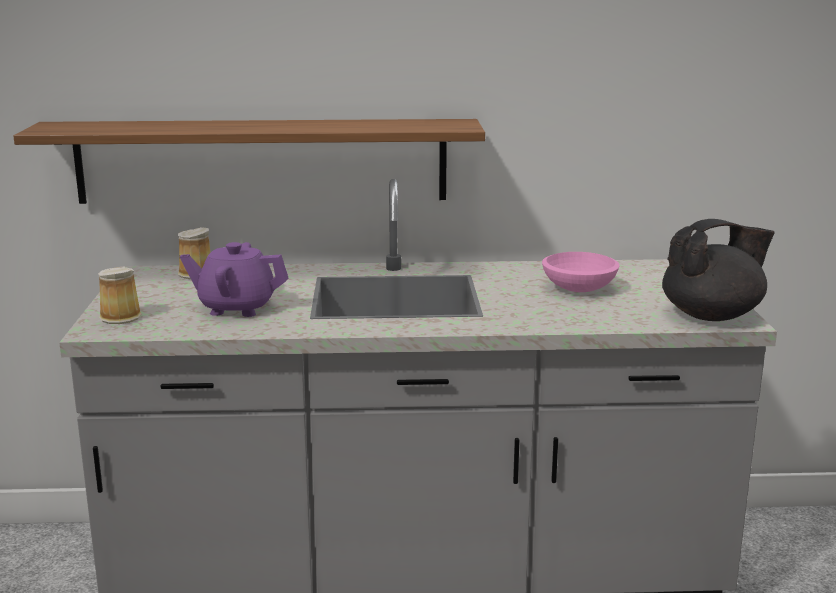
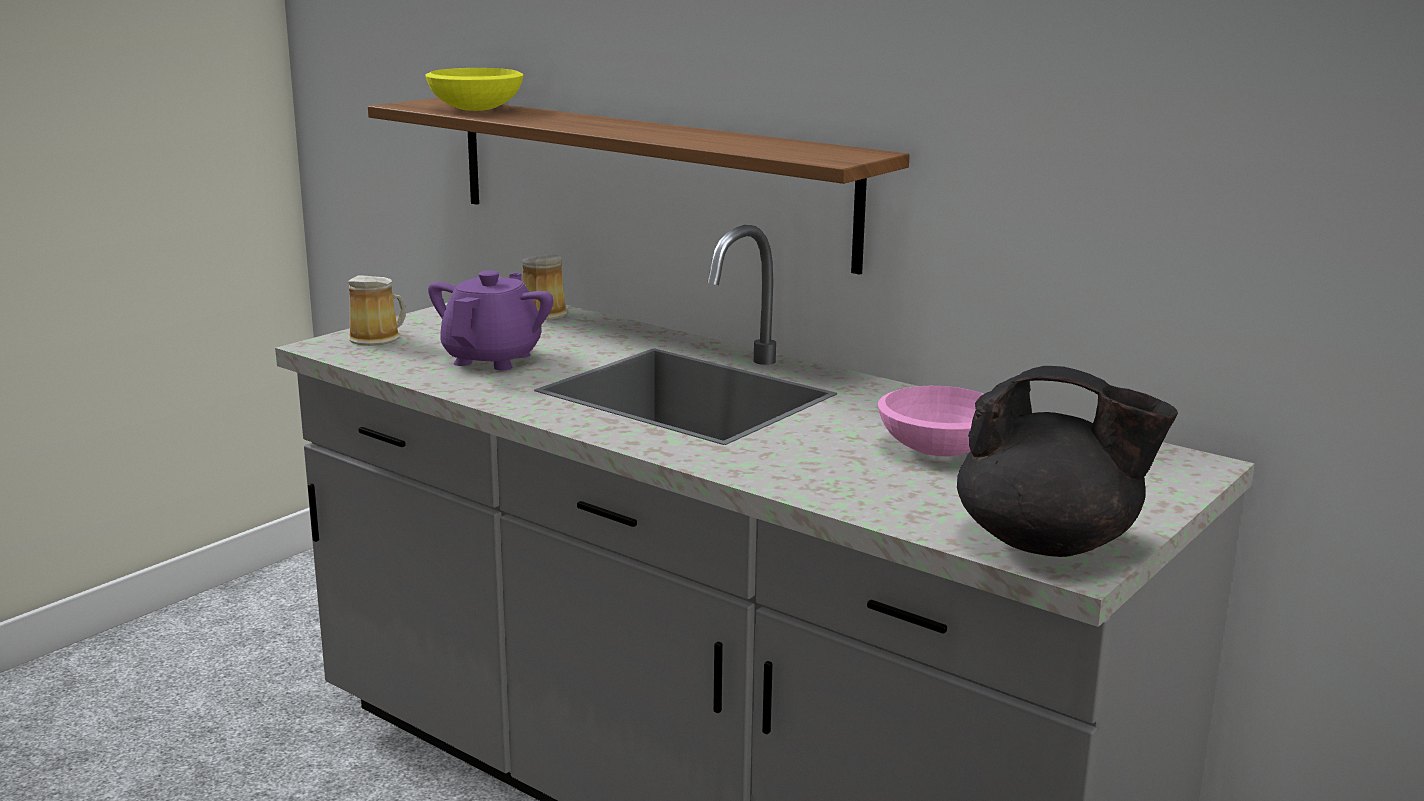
camera: 40 degrees right, 0 degrees up
purple teapot [180,242,289,317] -> purple teapot turned 60 degrees clockwise [428,270,554,370]
none -> yellow bowl [425,68,524,111]

